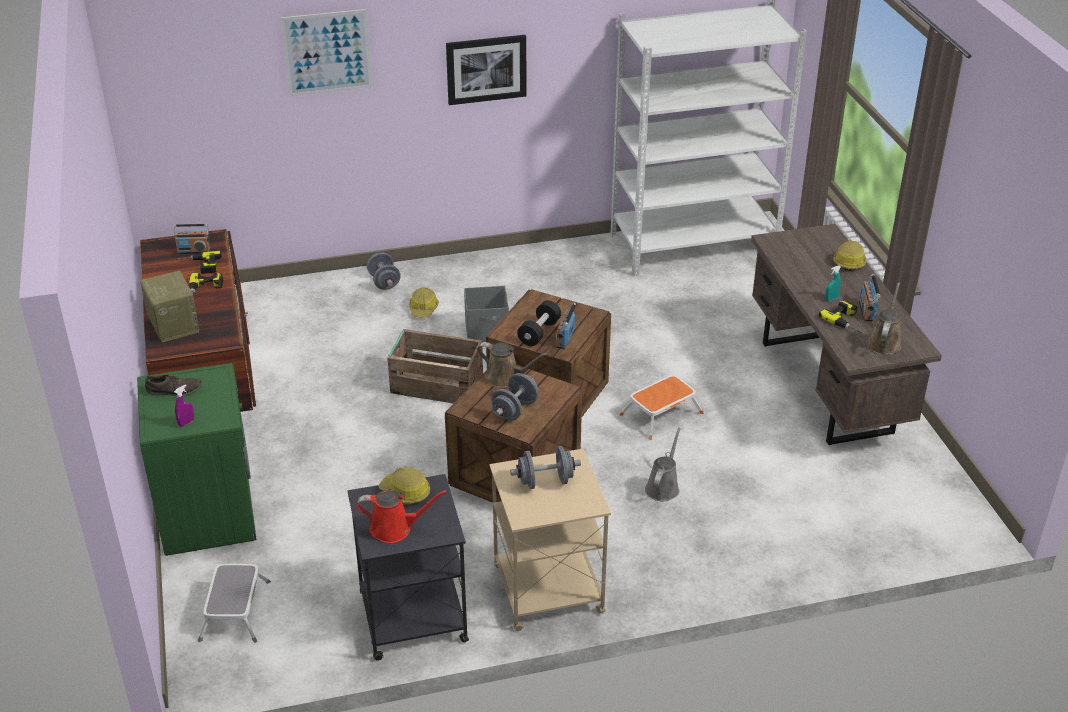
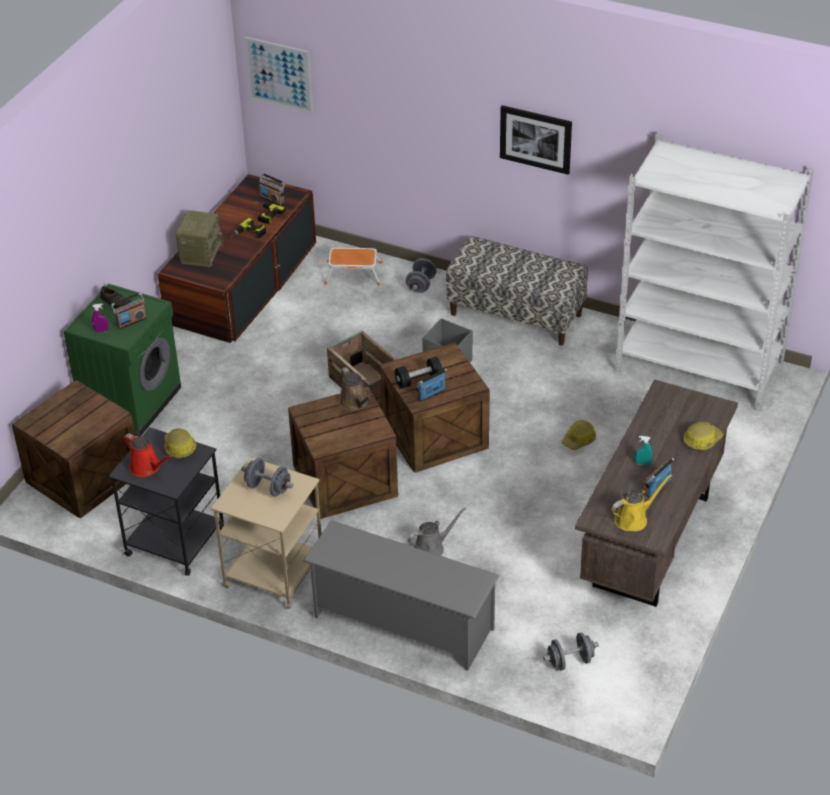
camera: 40 degrees right, 5 degrees up
grey step ladder [198,564,271,643] -> crate [12,380,135,518]
picture [281,9,372,96] -> picture moved to [245,37,313,114]
hard hat [409,288,439,317] -> hard hat moved to [562,420,596,450]
grey dumbbell [491,373,539,420] -> grey dumbbell moved to [543,632,599,671]
orange step ladder [619,375,704,440] -> orange step ladder moved to [324,248,383,286]
power drill [819,300,862,333] -> none
brown watering can [866,283,901,355] -> yellow watering can [611,474,672,531]
none -> radio [111,292,147,329]
none -> grey shoe rack [303,520,500,671]
none -> bench [446,236,588,346]

